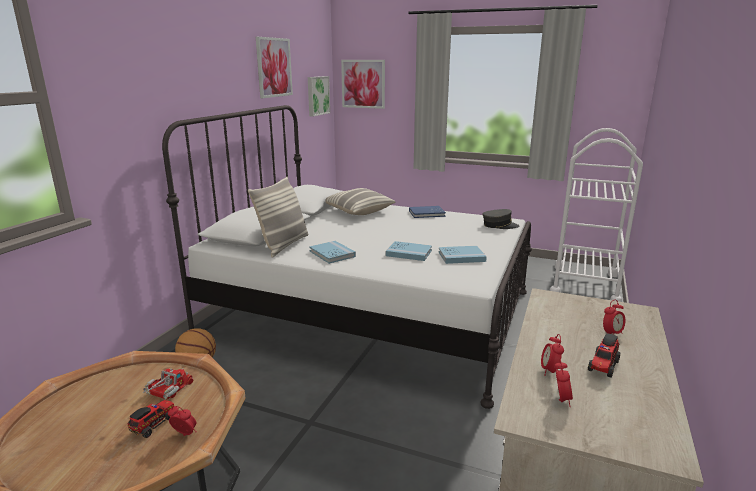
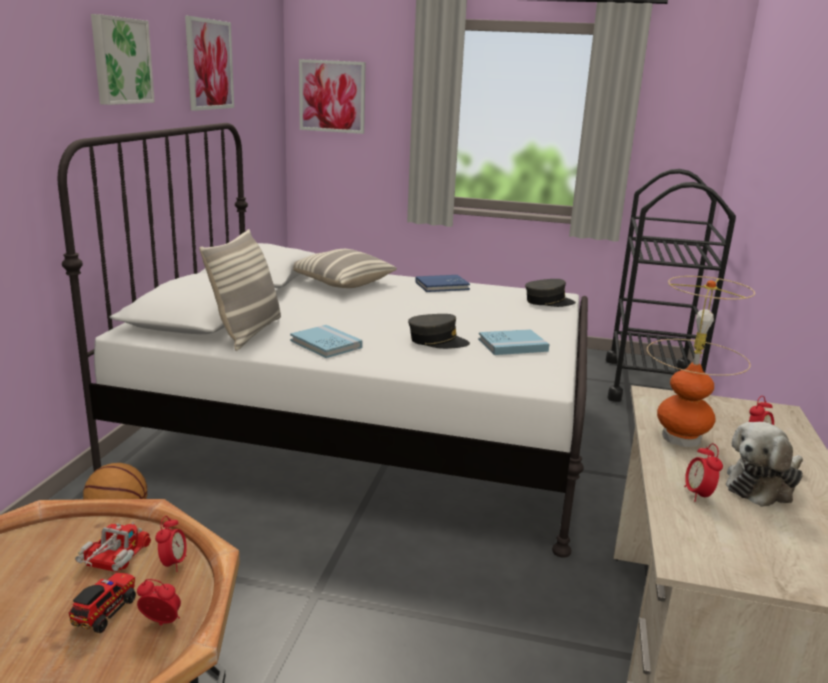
camera: 10 degrees left, 0 degrees up
picture [308,76,330,116] -> picture moved to [91,14,155,105]
blue book [386,241,432,261] -> grey cap [408,314,470,349]
white cart [550,128,643,302] -> black cart [605,169,736,402]
alarm clock [554,359,573,407] -> alarm clock moved to [155,516,187,572]
toy truck [588,333,621,378] -> plush toy [726,422,803,507]
none -> table lamp [647,276,755,447]

